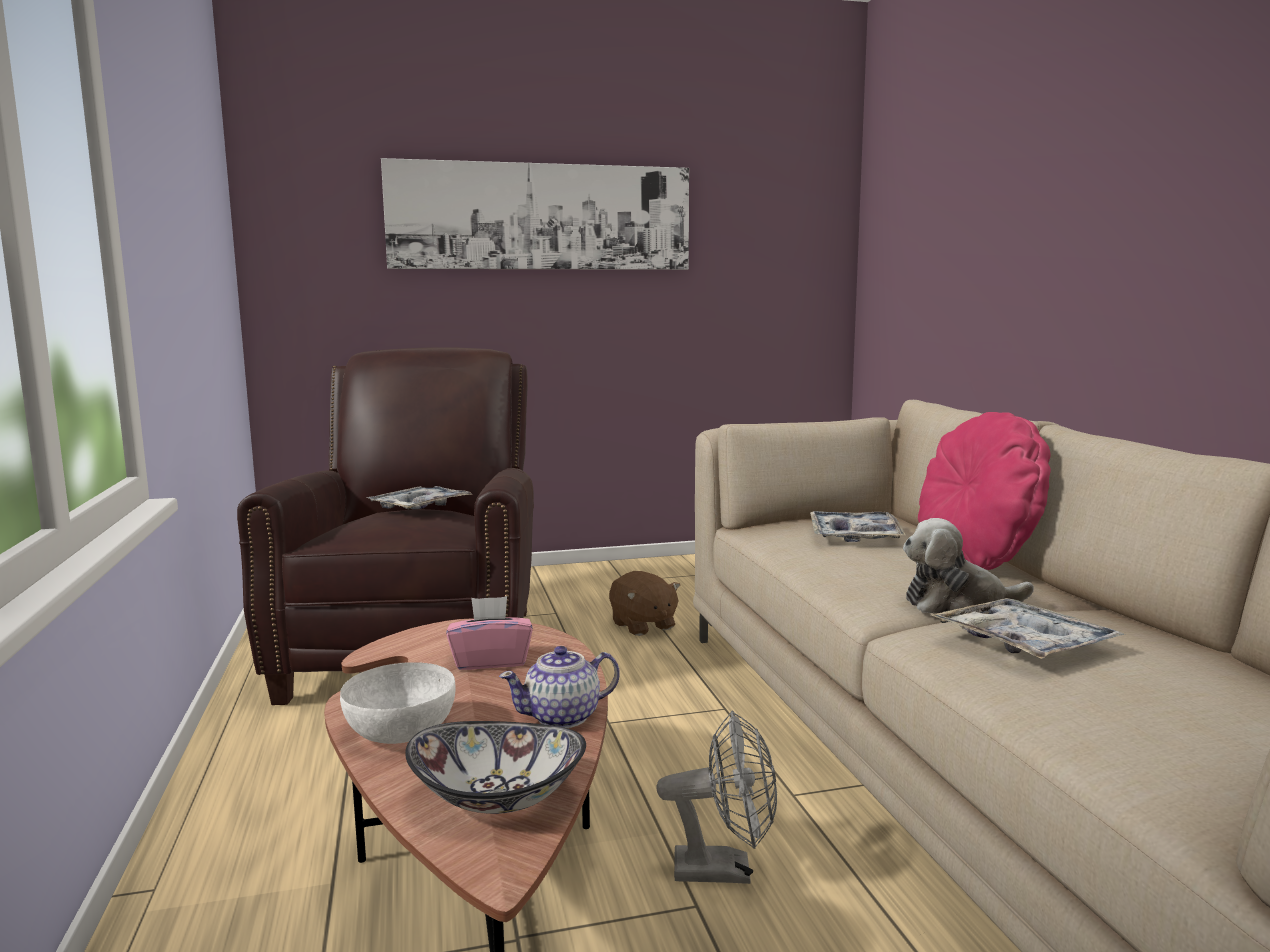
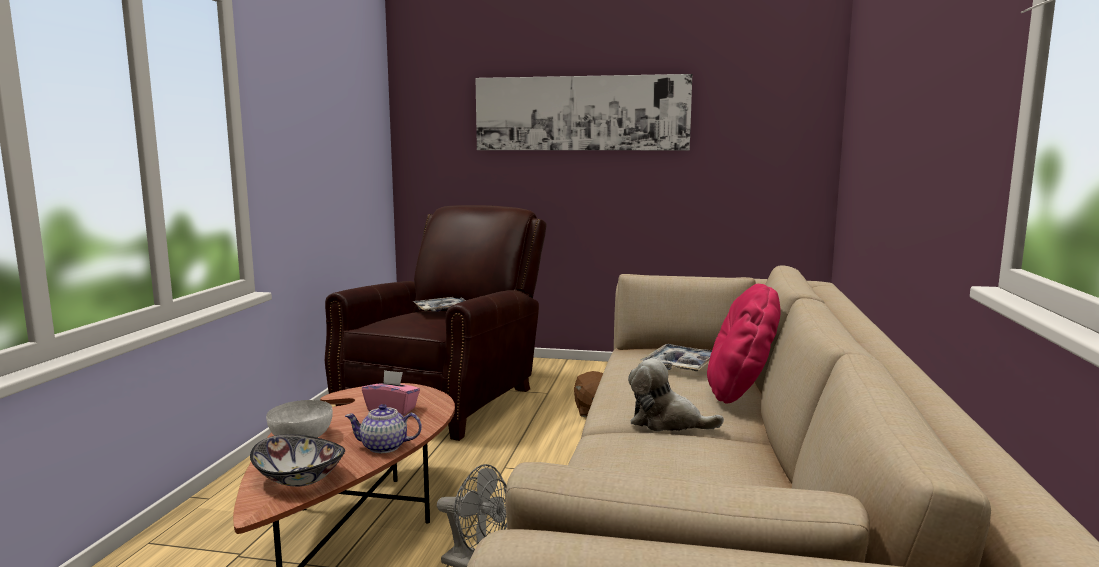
camera: 25 degrees right, 0 degrees up
tray [931,598,1125,659] -> none

